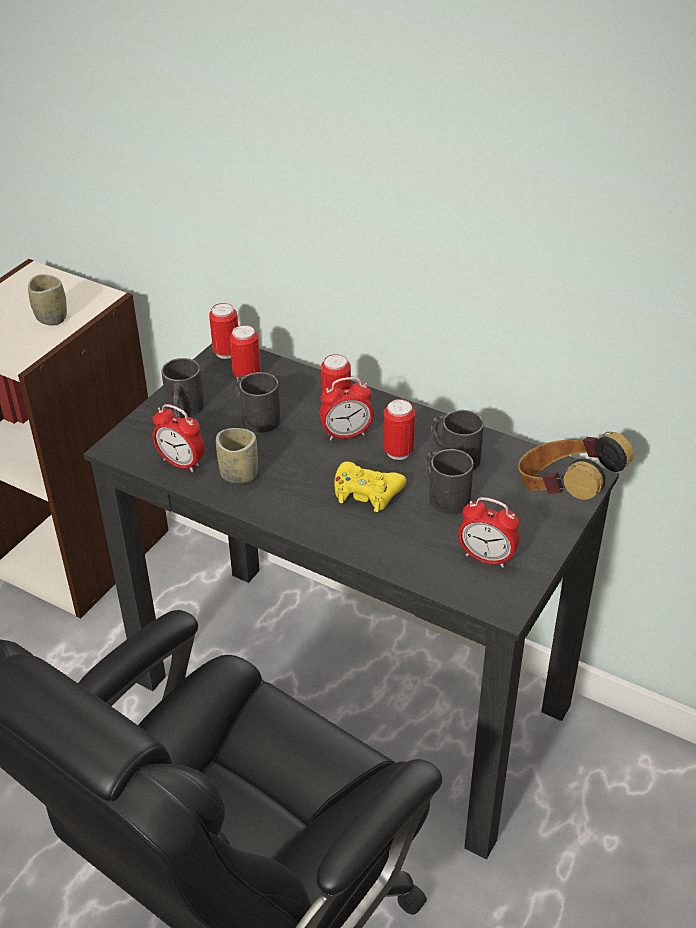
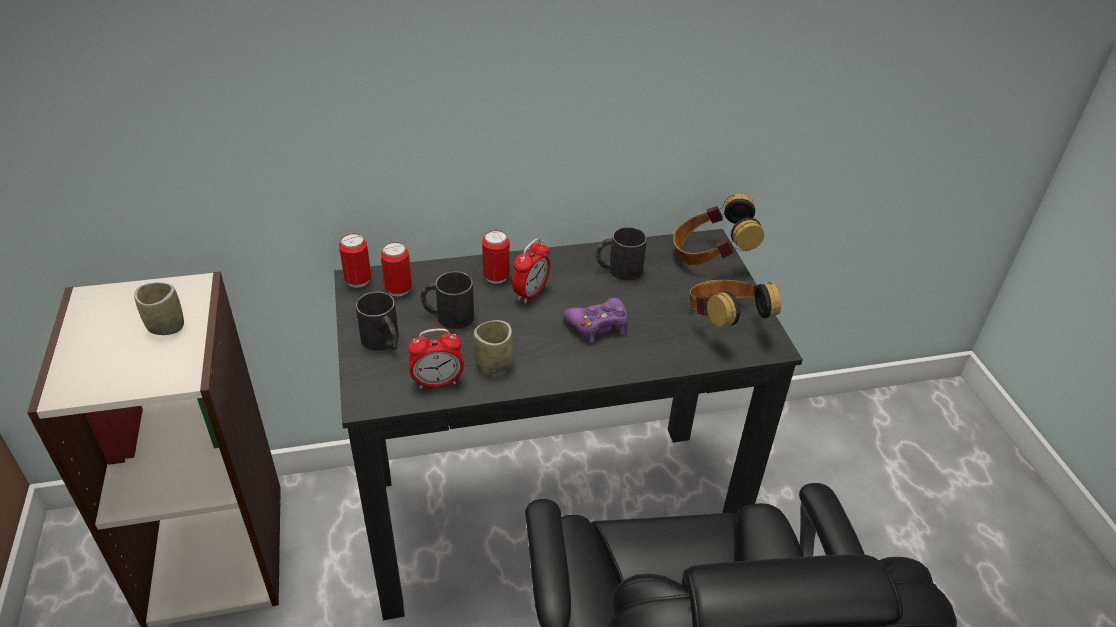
camera: 45 degrees left, 0 degrees up
yellow game controller [334,462,406,512] -> purple game controller [563,298,628,342]
can [383,399,415,460] -> none
black mug [426,449,474,515] -> none
alarm clock [458,497,519,567] -> headphones [690,280,781,327]

